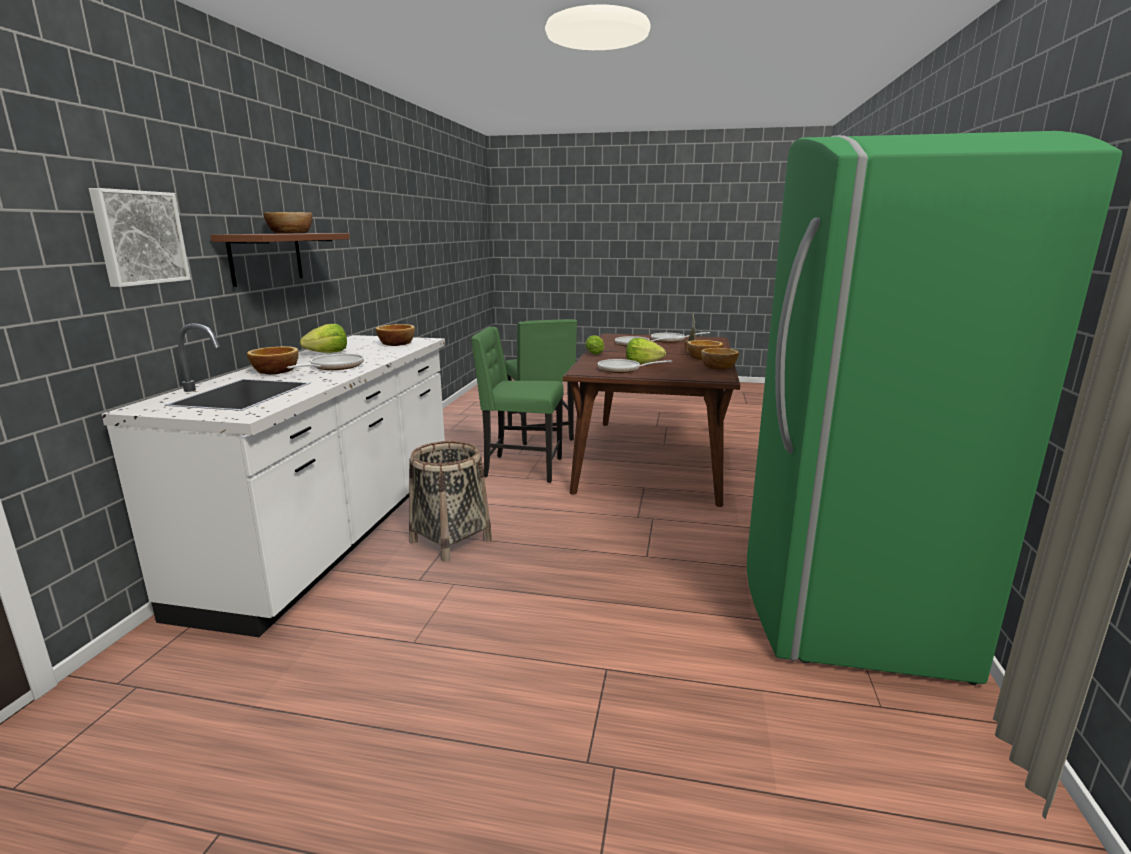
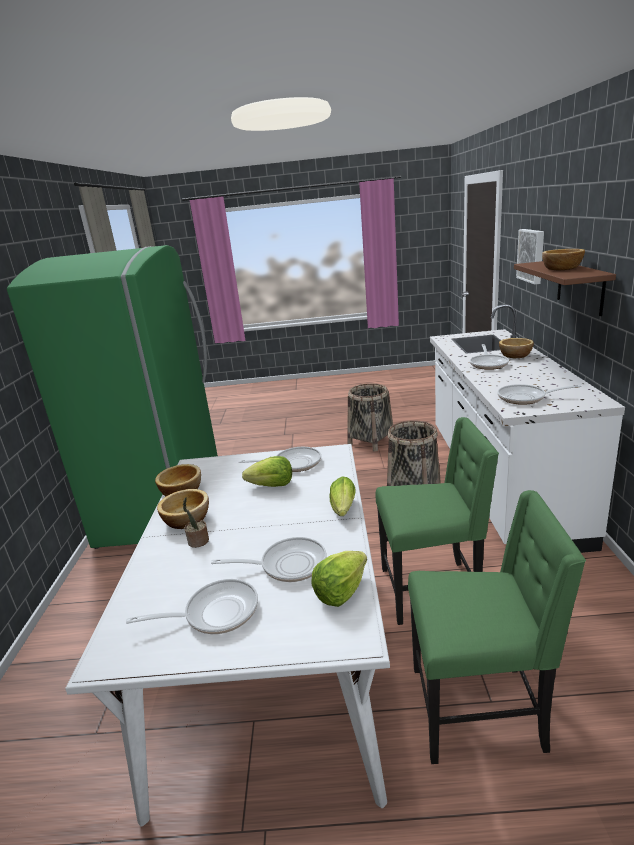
camera: 170 degrees right, 5 degrees up
lettuce [300,324,347,353] -> lettuce moved to [311,551,367,607]
bowl [376,324,415,346] -> frying pan [497,384,582,405]
green chair [505,319,577,445] -> green chair turned 120 degrees clockwise [408,490,586,764]
brown dining table [563,333,740,507] -> white dining table [65,444,390,827]
none -> basket [347,383,393,452]

